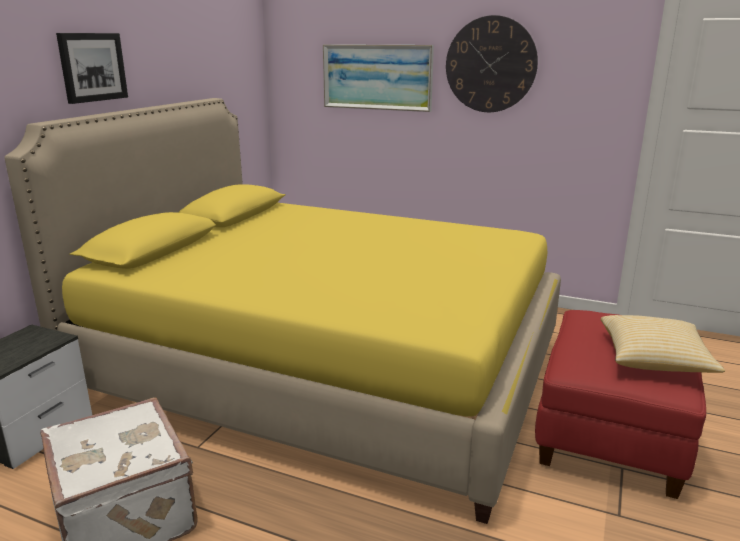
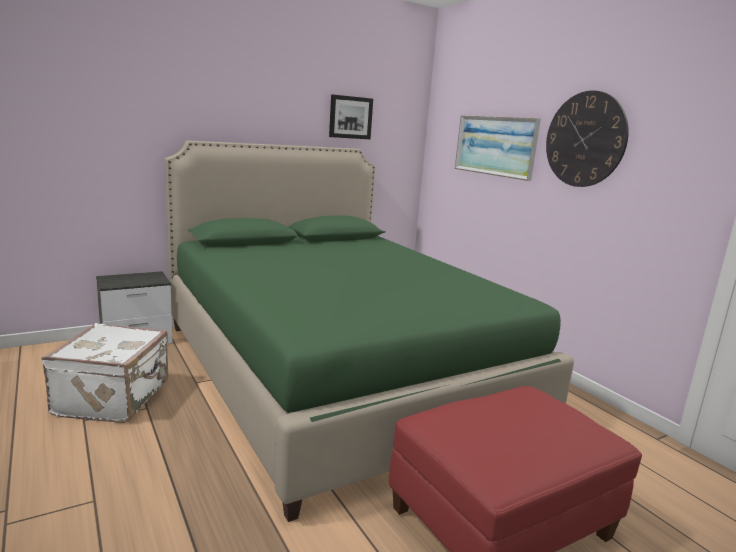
camera: 35 degrees right, 5 degrees down
yellow bed [5,98,561,524] -> green bed [165,141,574,522]
picture [56,33,128,104] -> picture moved to [329,94,373,139]
pillow [601,315,725,373] -> none

